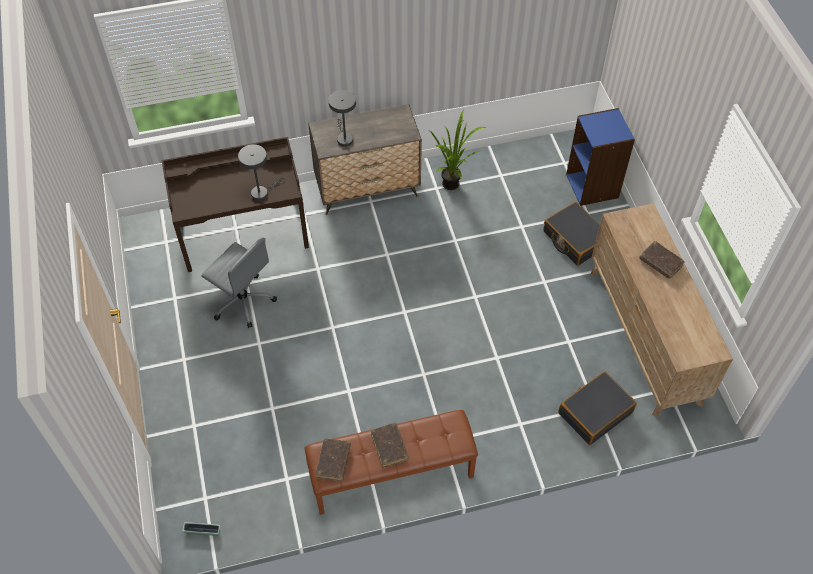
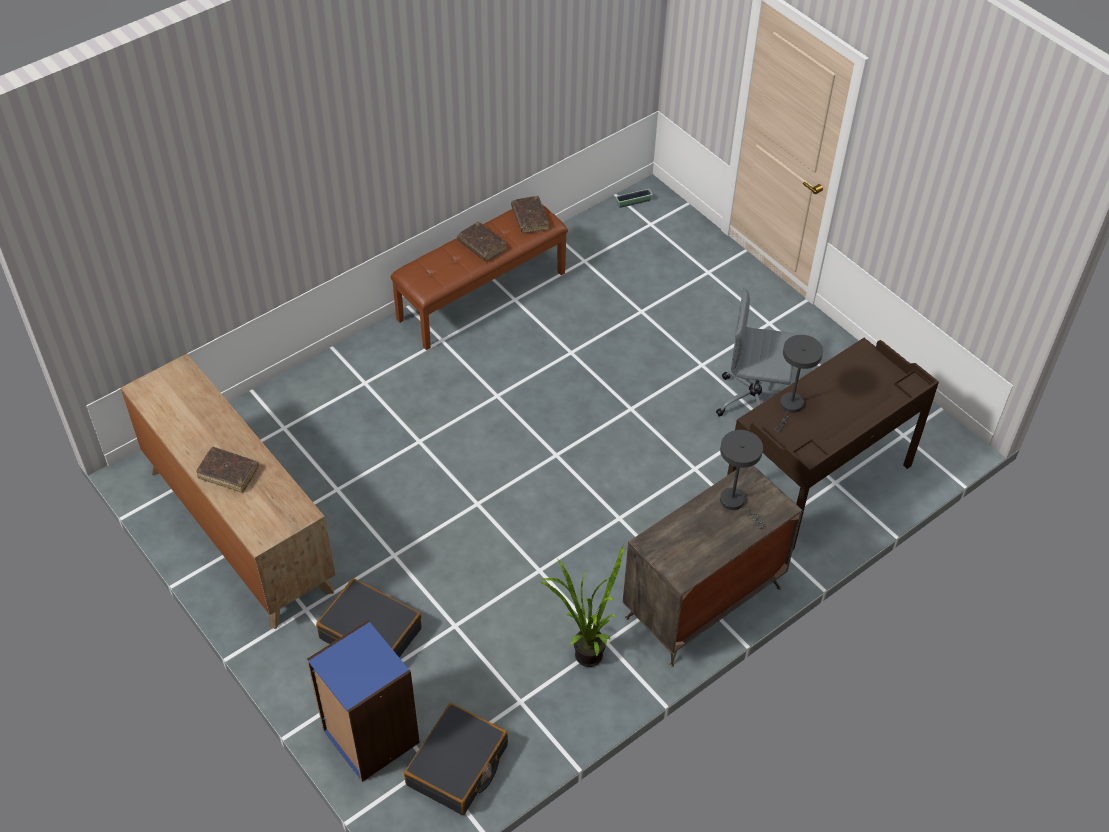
camera: 155 degrees right, 5 degrees down
black suitcase [558,371,637,445] -> black suitcase moved to [404,703,508,815]

